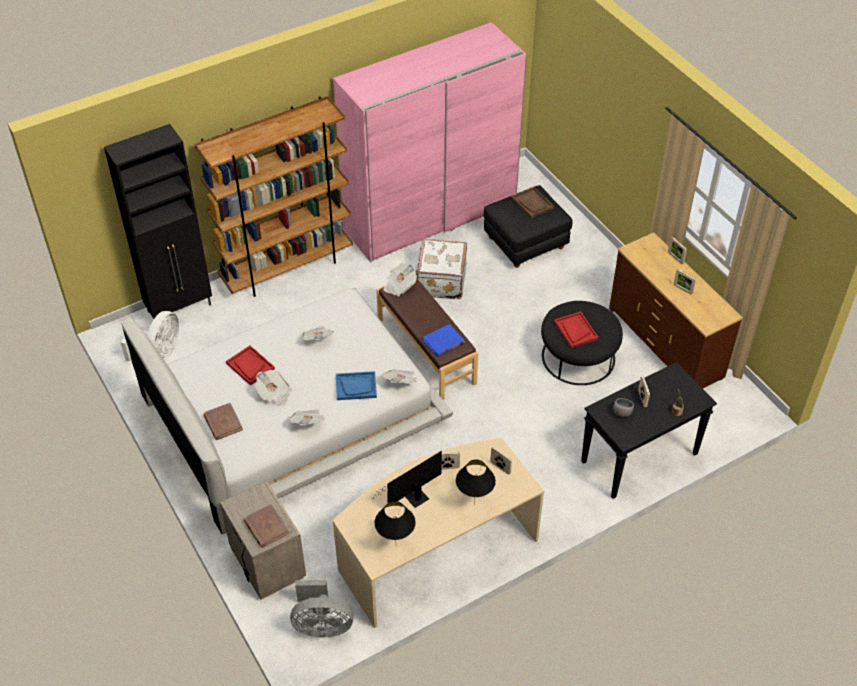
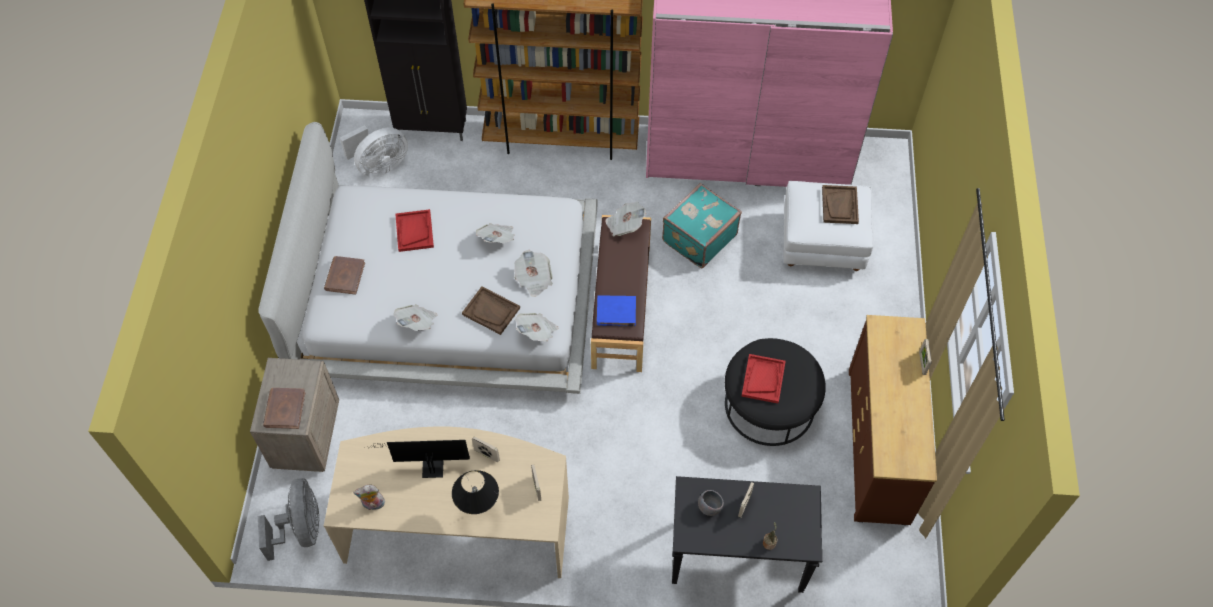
camera: 35 degrees right, 10 degrees up
newspaper [255,370,292,406] -> newspaper moved to [514,250,553,297]
grey fan [290,580,353,637] -> grey fan turned 135 degrees counterclockwise [258,478,319,561]
blue tray [336,371,377,400] -> brown tray [462,286,520,335]
black table lamp [375,501,416,540] -> plush toy [353,485,385,510]
white suitcase [415,239,467,299] -> turquoise suitcase [662,183,742,268]
black ottoman [483,185,572,268] -> white ottoman [783,181,874,271]
picture frame [673,269,696,295] -> none

